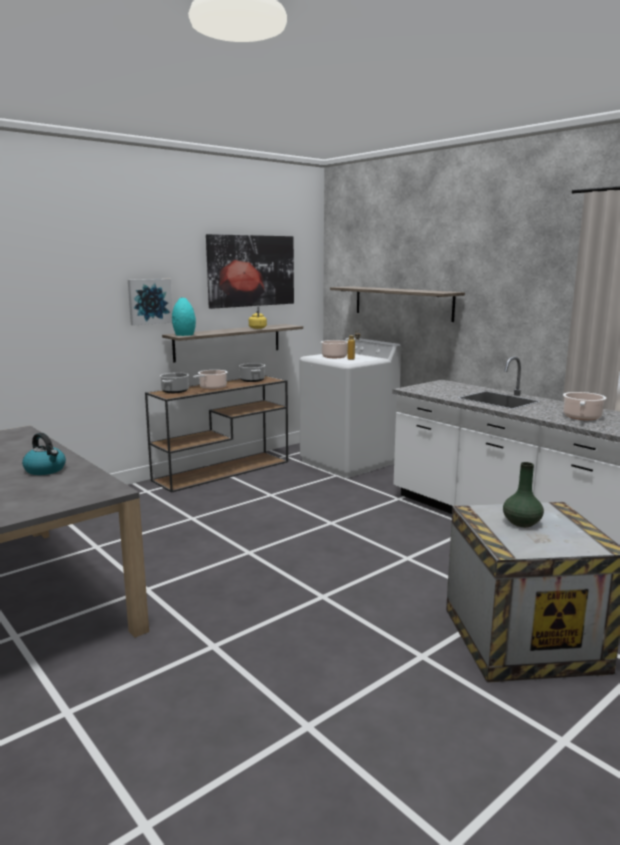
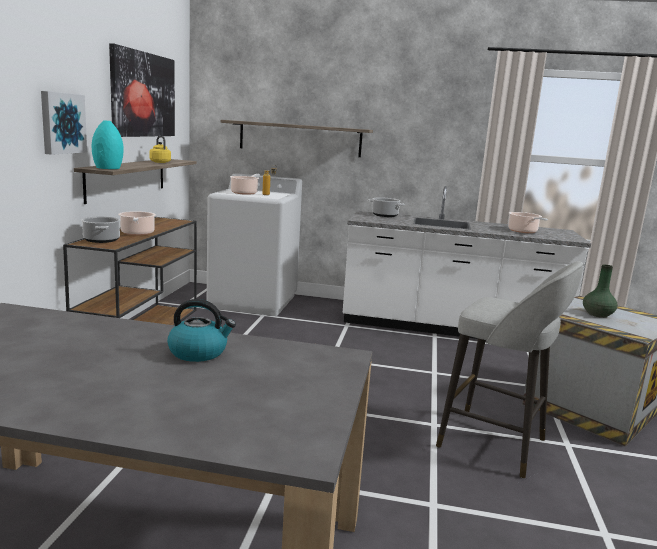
camera: 40 degrees left, 0 degrees up
cooking pot [239,363,265,382] -> cooking pot moved to [368,197,405,217]
none -> grey stool [436,261,583,479]

